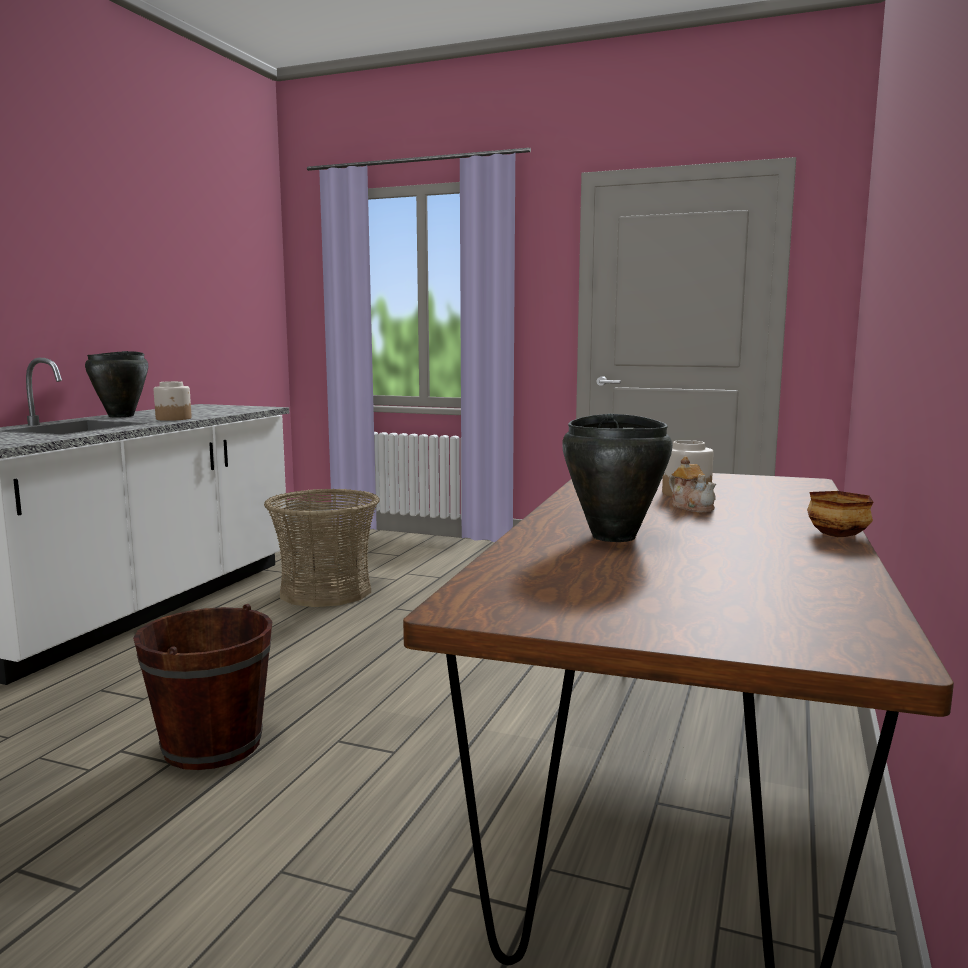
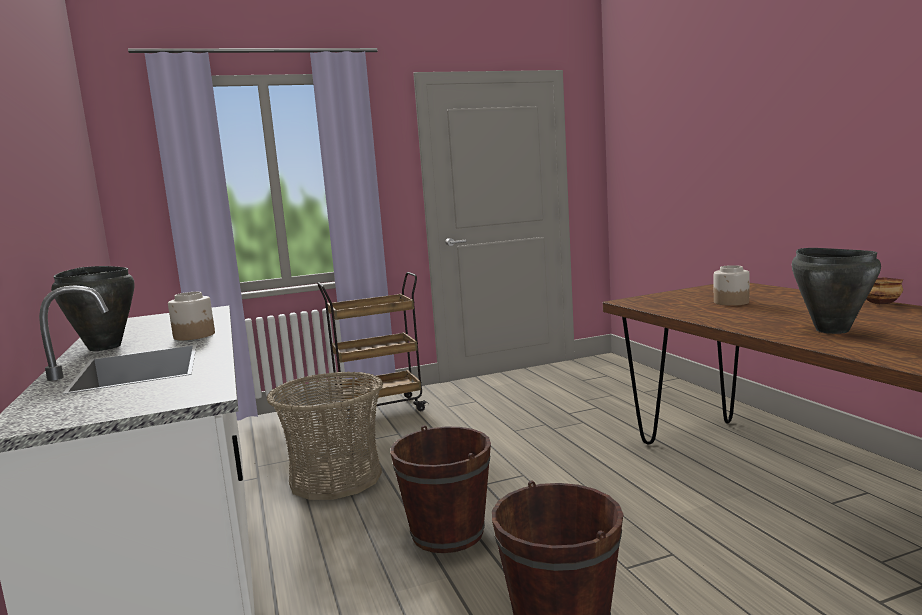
camera: 40 degrees left, 0 degrees up
teapot [669,456,716,512] -> none
none -> brown cart [318,272,429,424]
none -> brown bucket [390,425,491,553]

